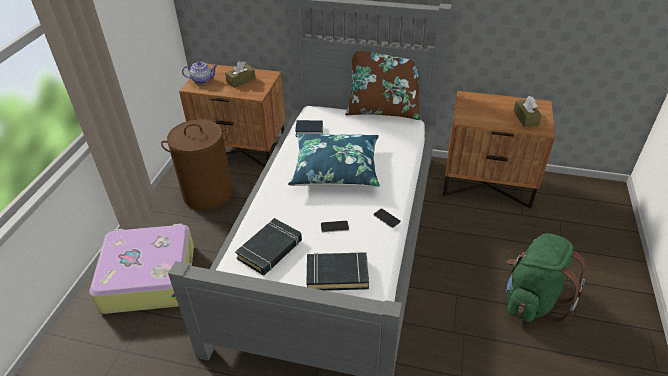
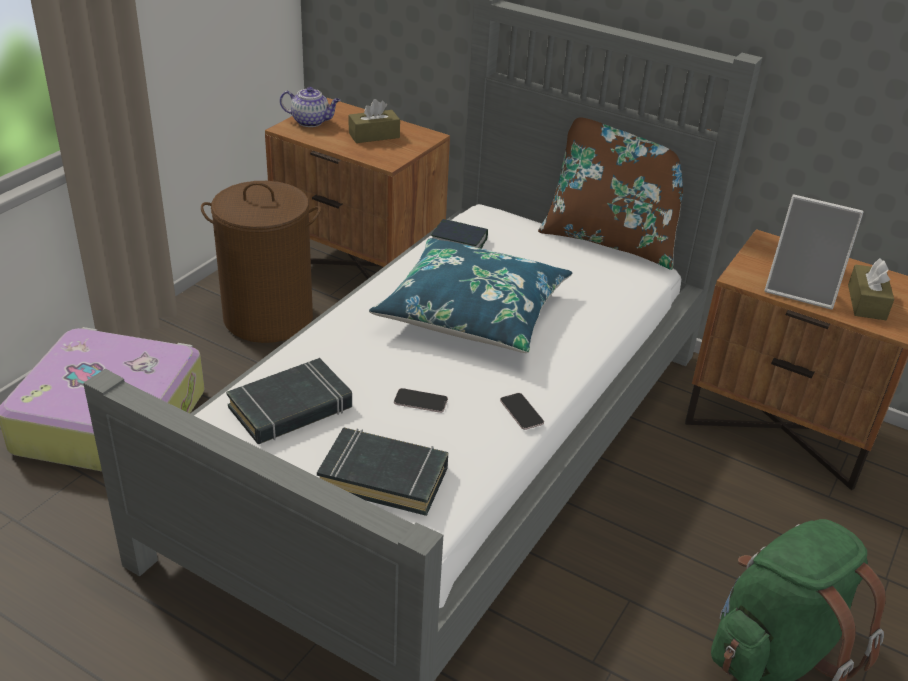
camera: 15 degrees right, 5 degrees down
none -> picture frame [764,194,864,310]

